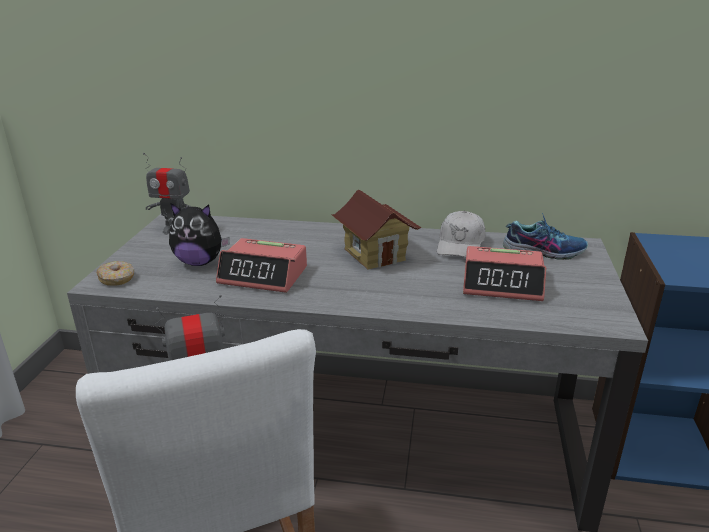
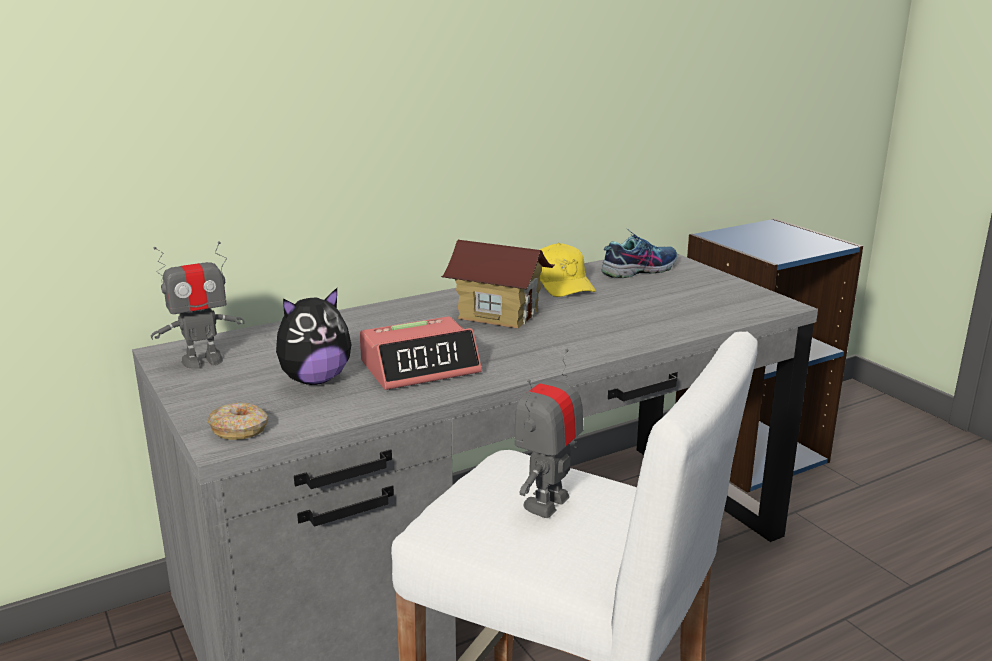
camera: 40 degrees left, 5 degrees down
white cap [437,211,486,257] -> yellow cap [540,243,596,297]
alarm clock [463,246,546,301] -> none

